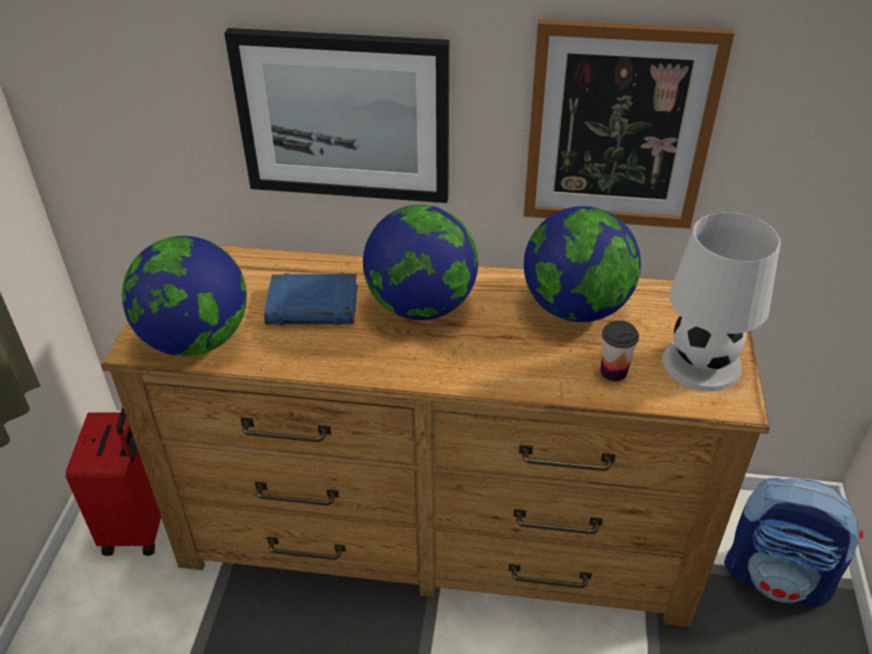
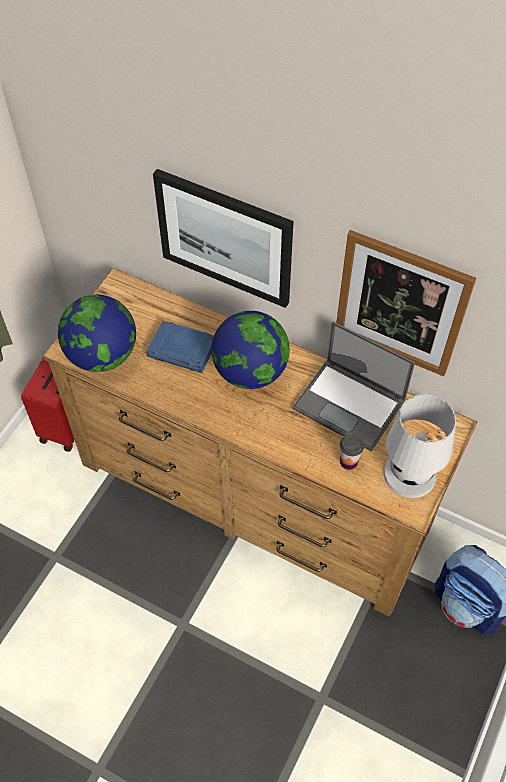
camera: 20 degrees right, 15 degrees up
globe [524,206,641,322] -> laptop [292,321,415,452]

